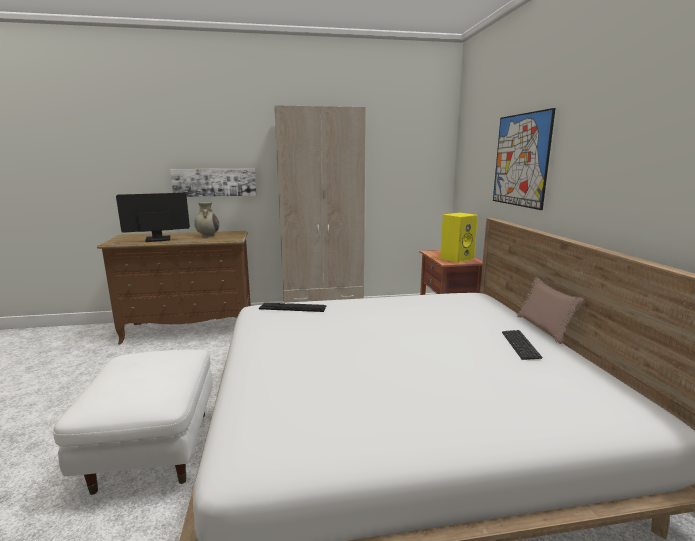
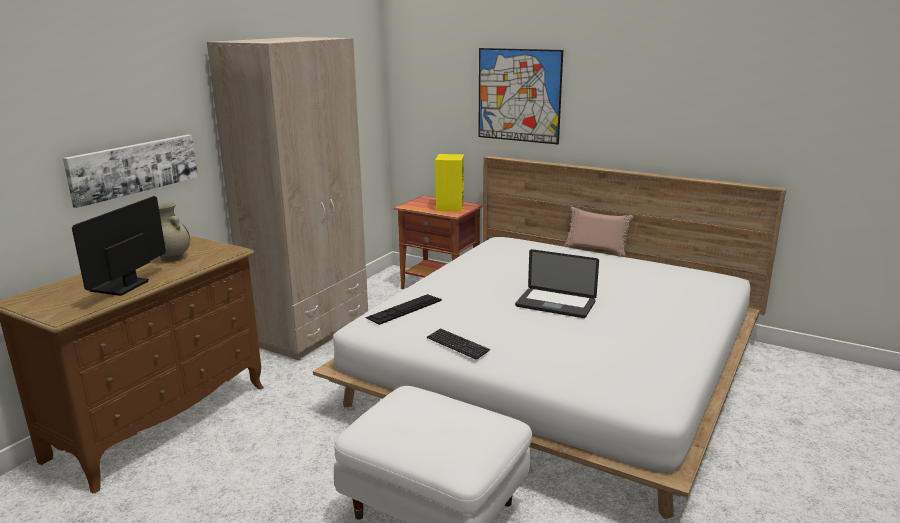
camera: 50 degrees left, 5 degrees up
keyboard [502,330,543,360] -> keyboard moved to [427,328,490,360]
none -> laptop [515,249,599,318]

